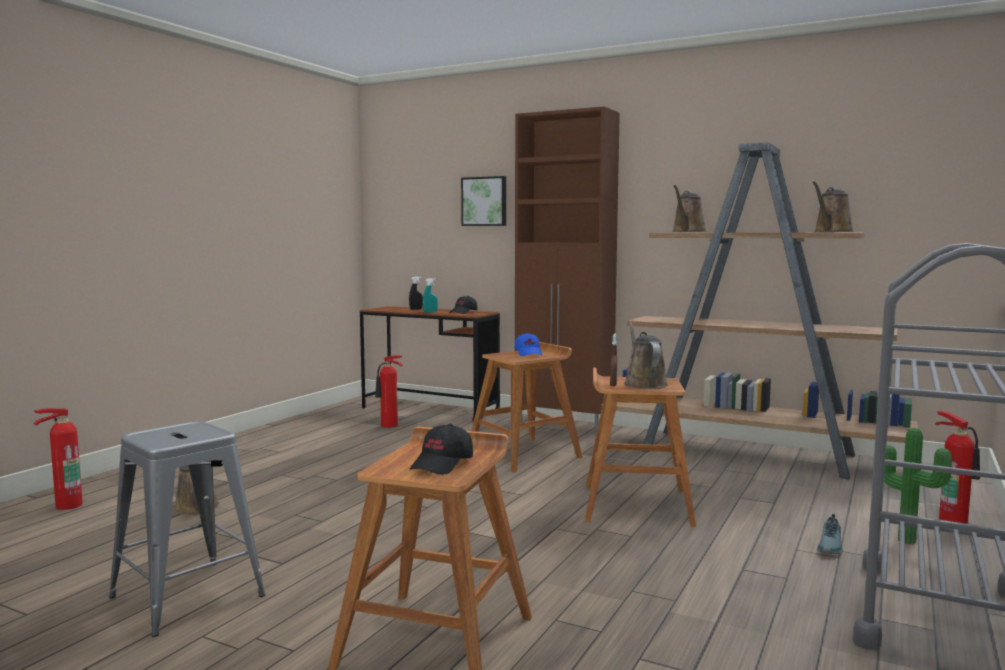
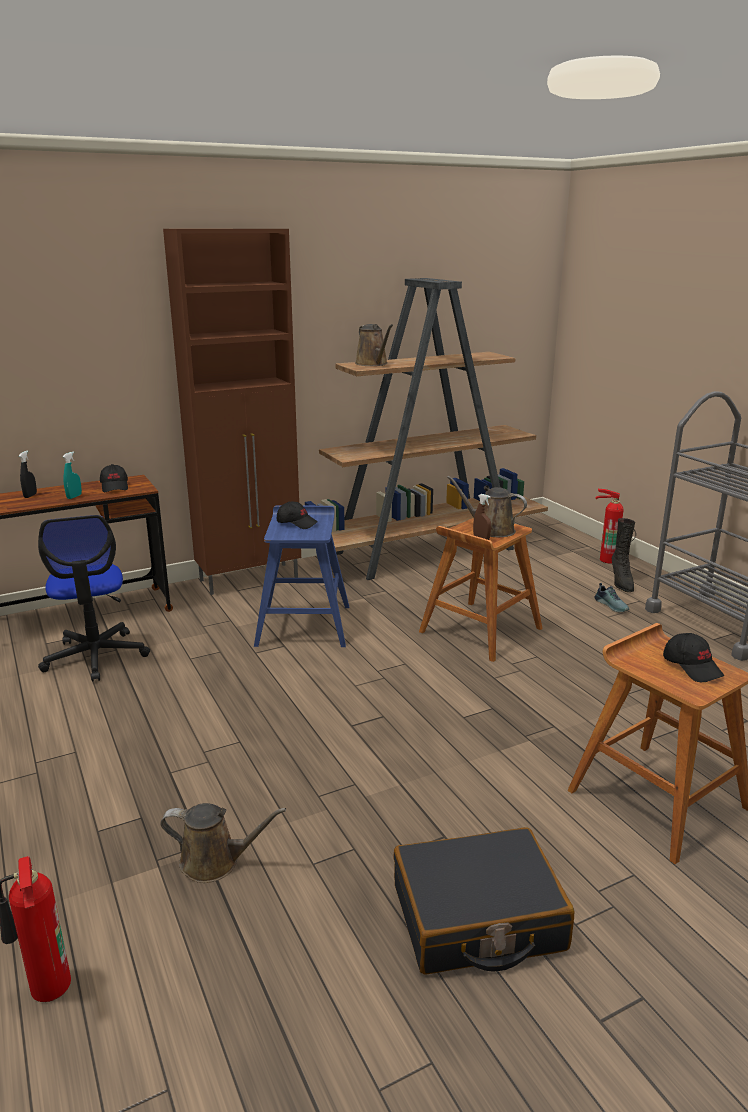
camera: 55 degrees left, 15 degrees up
grey stool [109,421,265,637] -> black suitcase [394,827,574,975]
fire extinguisher [375,355,403,428] -> office chair [38,515,150,682]
picture [461,176,506,226] -> none
brown stool [471,342,583,472] -> blue stool [254,505,349,647]
blue cap [514,333,542,356] -> black cap [277,502,318,529]
brown watering can [813,181,854,232] -> none
potted plant [884,428,952,544] -> black boot [612,518,636,592]

